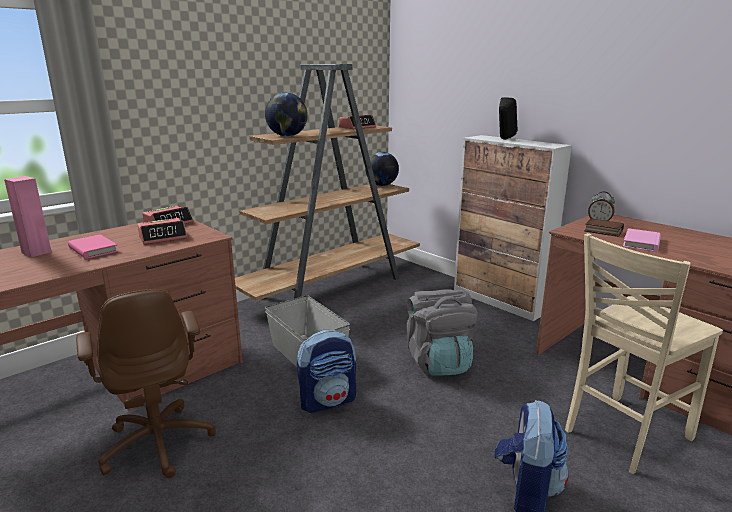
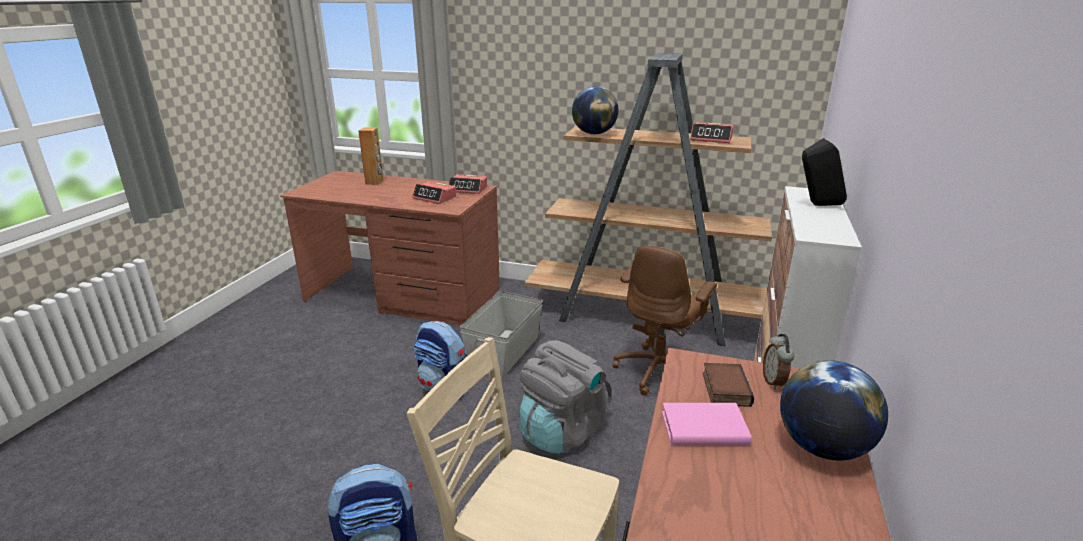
camera: 60 degrees right, 5 degrees up
pink speaker [4,176,52,258] -> brown speaker [358,128,384,185]
pink book [68,234,118,259] -> none
brown office chair [76,289,216,478] -> brown office chair moved to [612,245,717,396]
globe [365,152,399,186] -> globe moved to [780,360,888,460]

